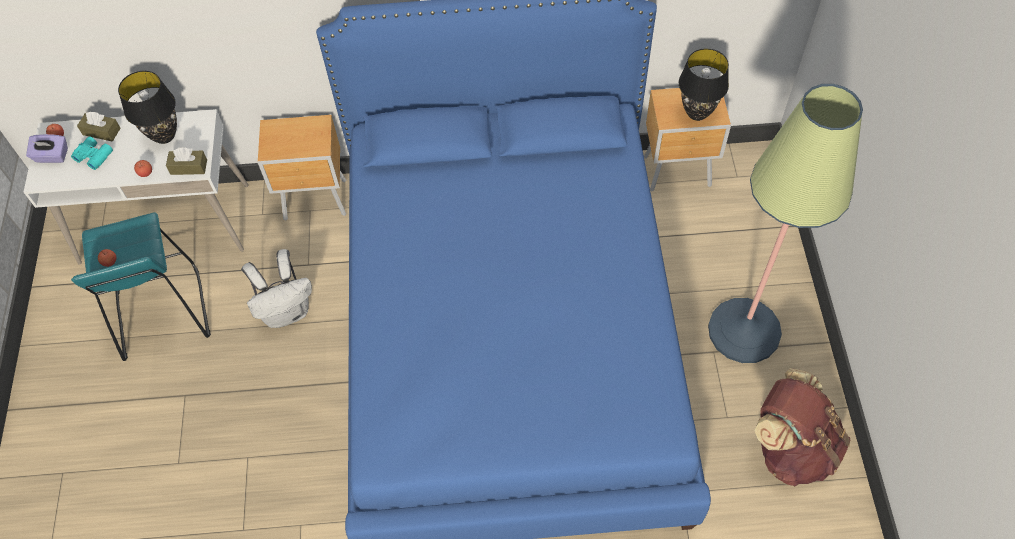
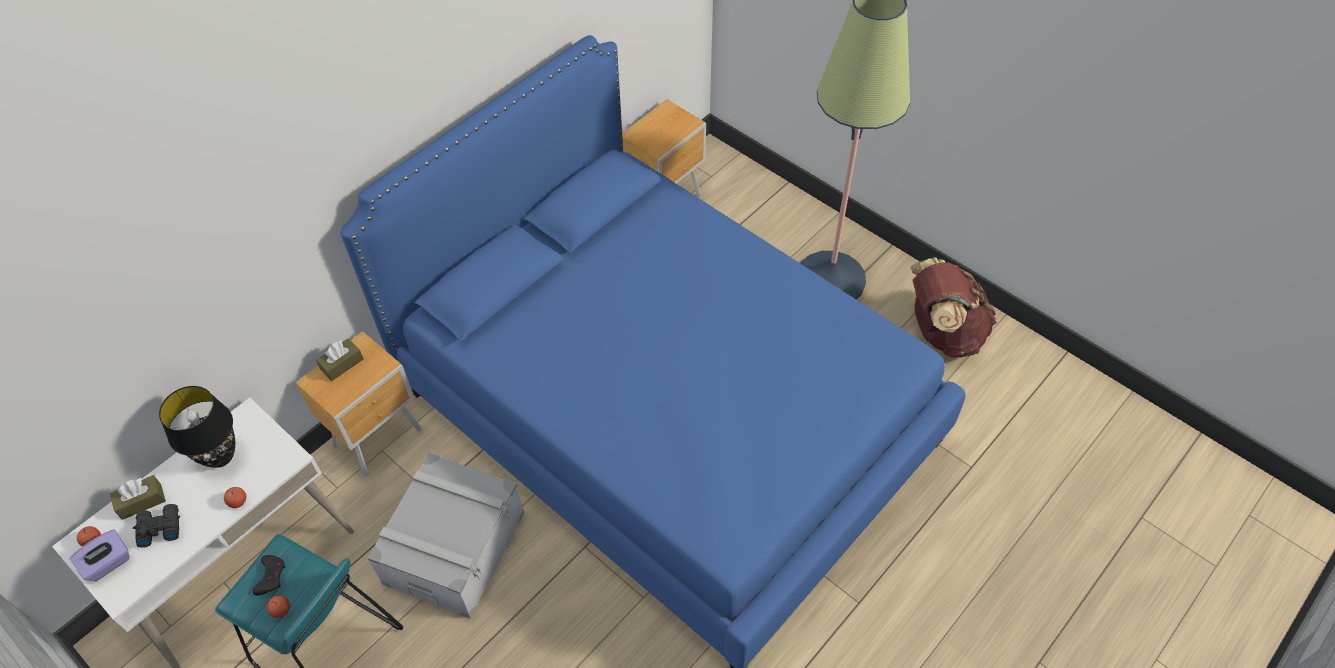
camera: 45 degrees left, 5 degrees down
turquoise binoculars [71,136,113,170] -> black binoculars [133,504,180,548]
brown tissue box [166,147,207,175] -> brown tissue box moved to [316,338,364,381]
white backpack [241,249,312,328] -> grey storage box [367,453,524,619]
black table lamp [679,48,729,121] -> none
none -> black game controller [253,555,286,596]

